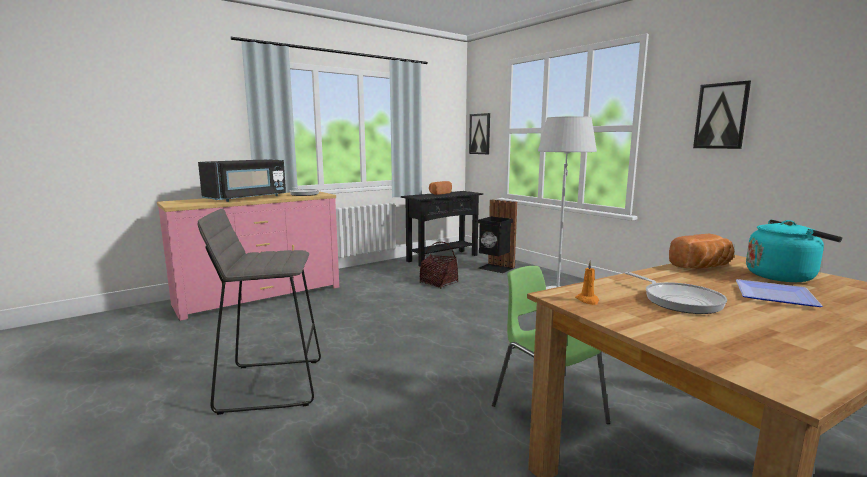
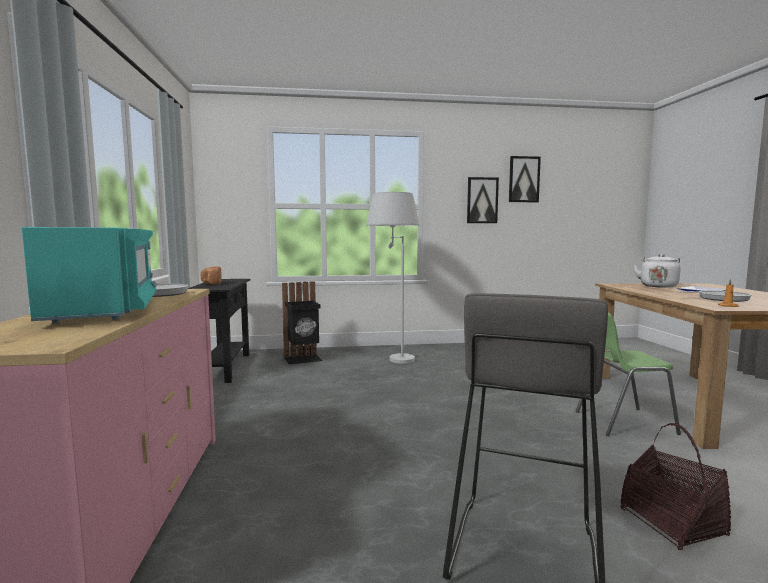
camera: 60 degrees left, 5 degrees down
black microwave [198,159,286,202] -> turquoise microwave [22,227,157,323]
basket [420,242,458,289] -> basket moved to [620,423,731,550]
picture [469,113,490,154] -> picture moved to [509,156,541,202]
bread [669,234,735,269] -> none
turquoise kettle [746,220,843,282] -> white kettle [633,254,681,288]

